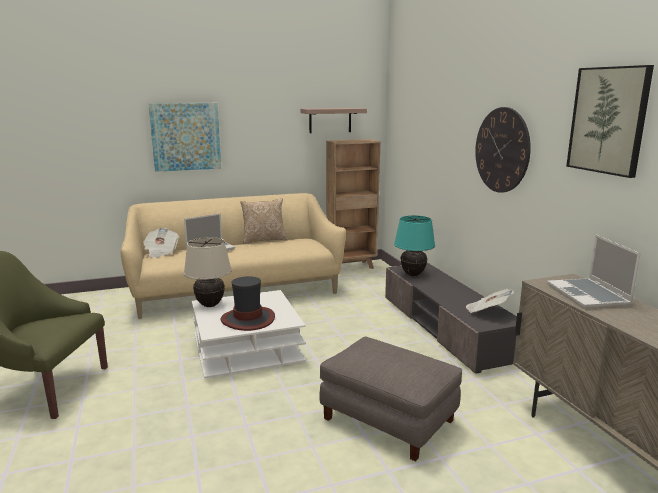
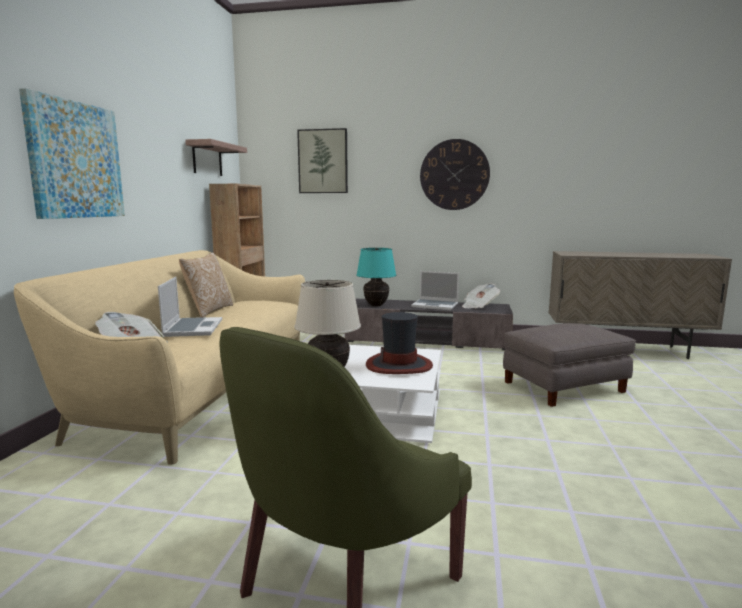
camera: 60 degrees left, 5 degrees down
laptop [547,235,641,308] -> laptop moved to [411,271,459,310]
picture [566,65,654,178] -> picture moved to [297,128,348,193]

